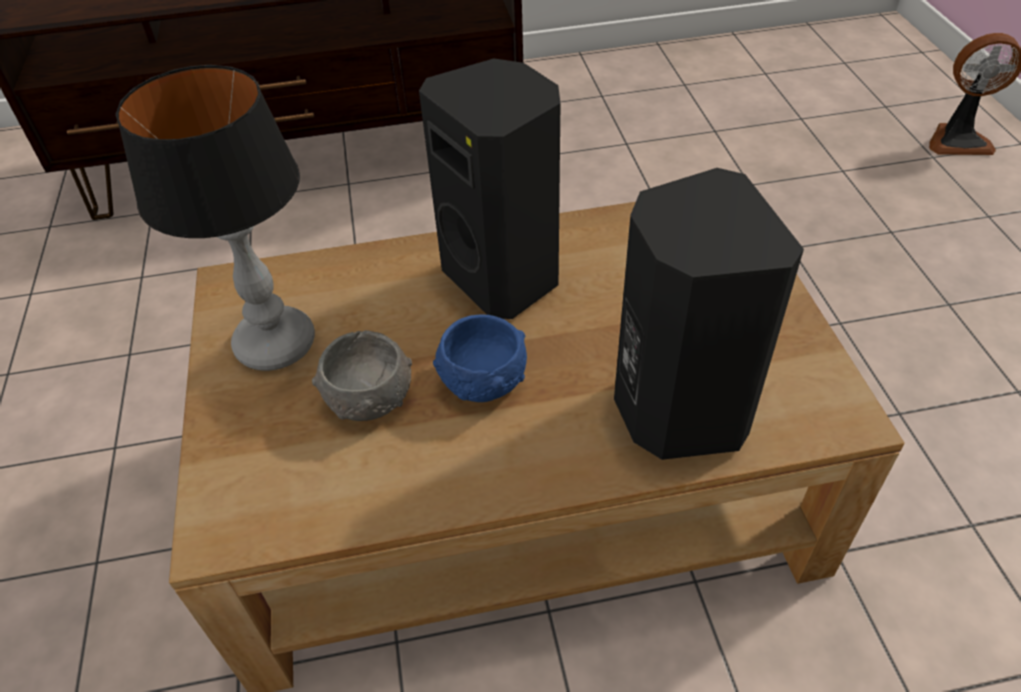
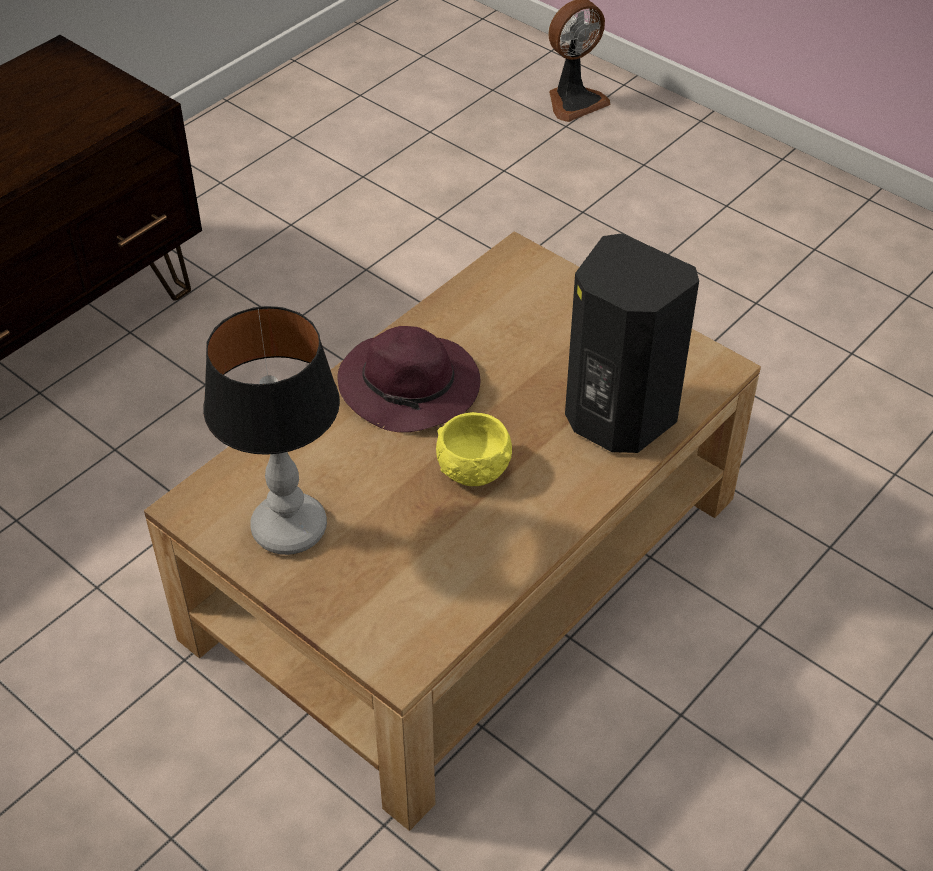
camera: 40 degrees left, 0 degrees up
grey bowl [312,330,412,421] -> none
black speaker [419,58,560,319] -> purple hat [337,326,481,432]
blue bowl [433,314,527,402] -> yellow bowl [436,412,512,486]

